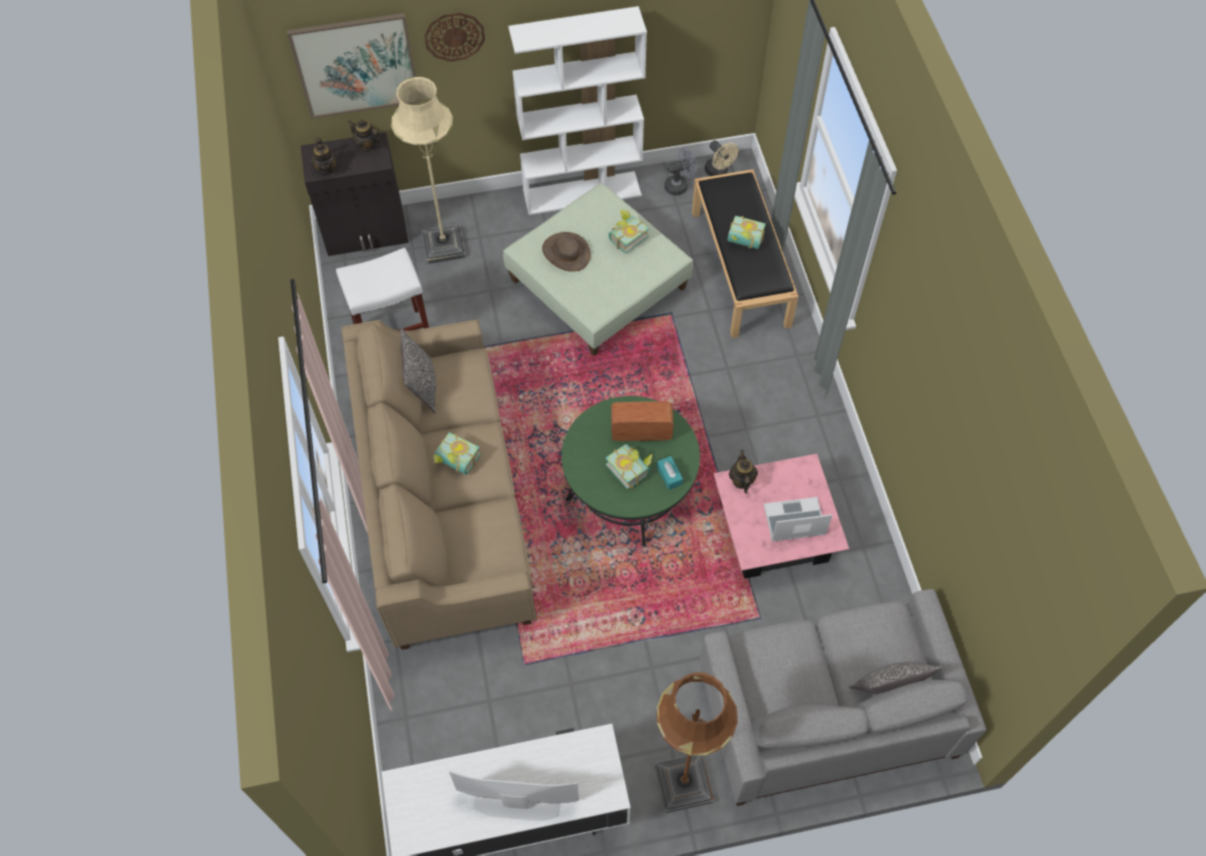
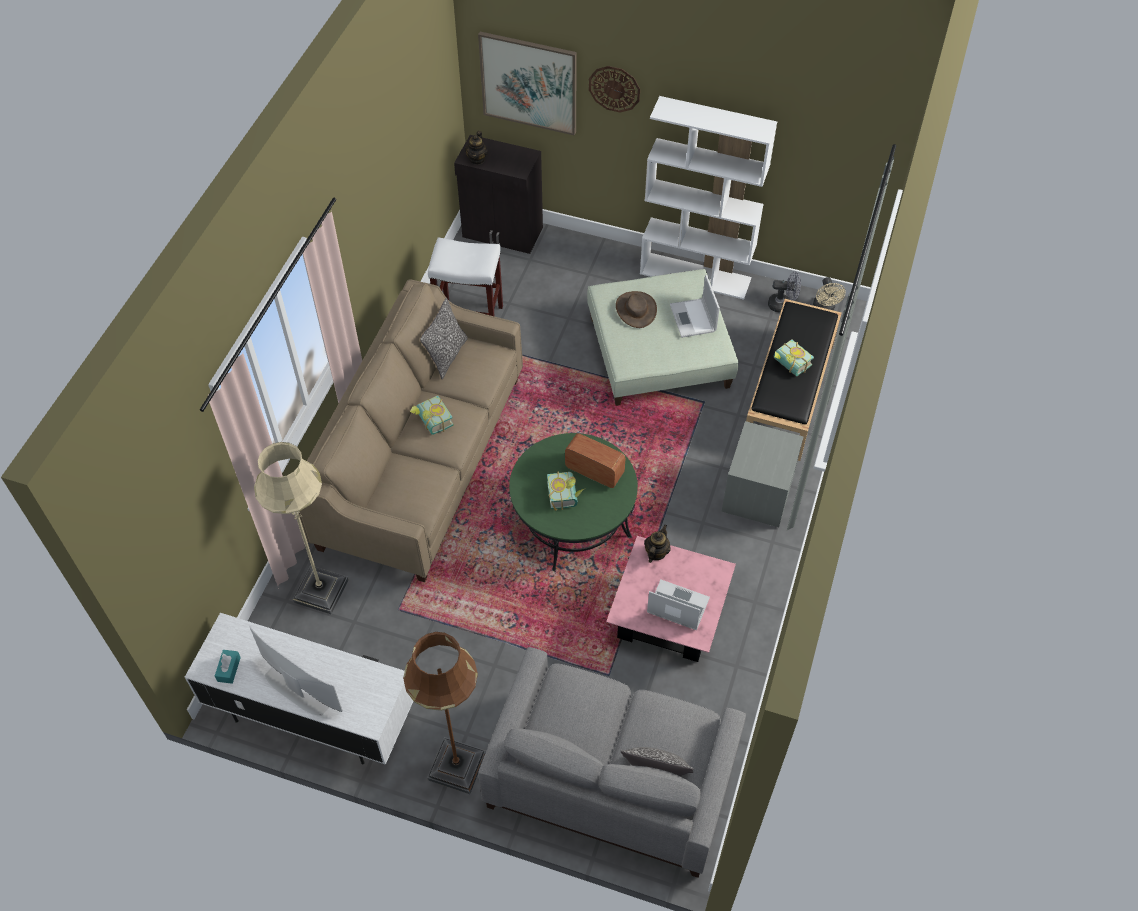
camera: 30 degrees right, 5 degrees down
teapot [348,120,382,152] -> none
beige floor lamp [391,77,466,264] -> beige floor lamp moved to [254,442,349,615]
book [609,210,649,253] -> laptop [670,275,720,338]
turquoise tissue box [657,456,683,490] -> turquoise tissue box moved to [215,650,241,684]
none -> grey nightstand [721,421,804,527]

